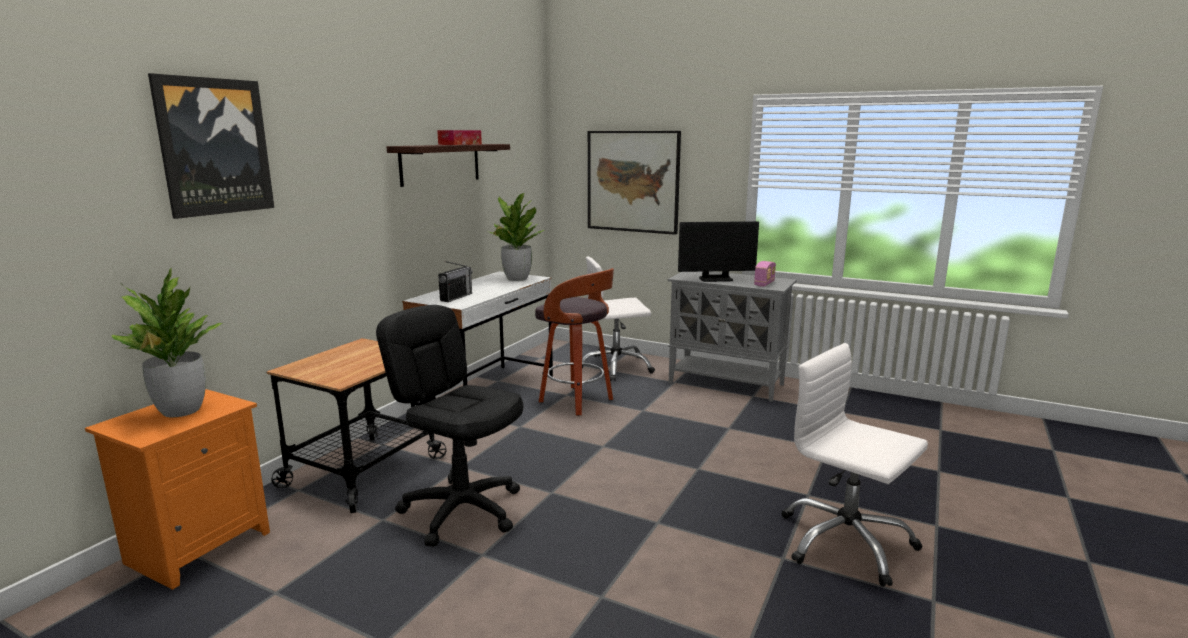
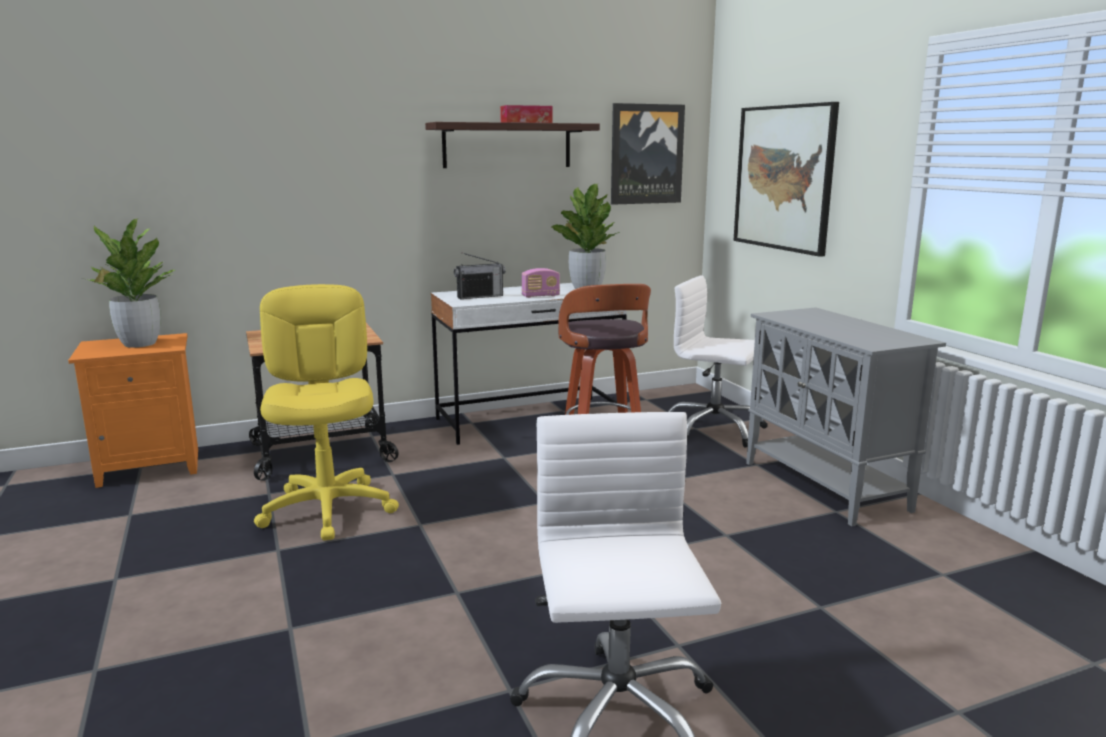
camera: 40 degrees right, 0 degrees up
picture [148,73,274,219] -> picture moved to [611,103,685,205]
black office chair [376,305,523,547] -> yellow office chair [254,284,399,540]
monitor [678,221,759,282] -> none
radio [754,261,776,287] -> radio moved to [522,268,560,298]

